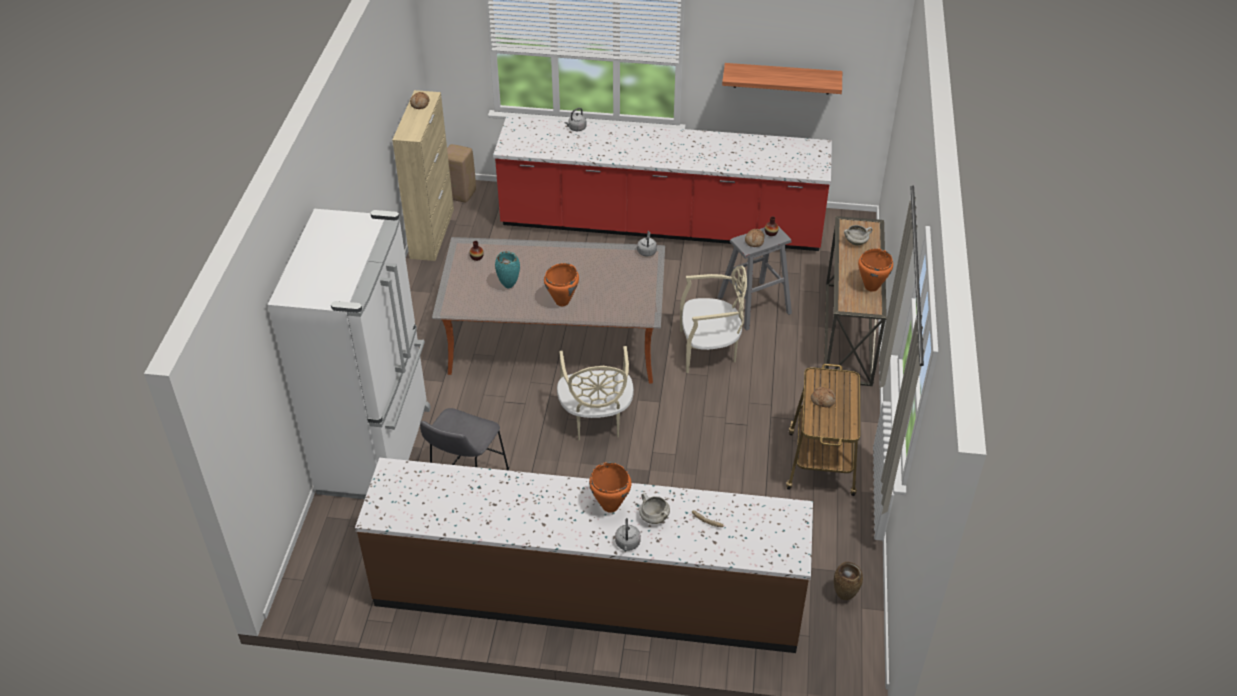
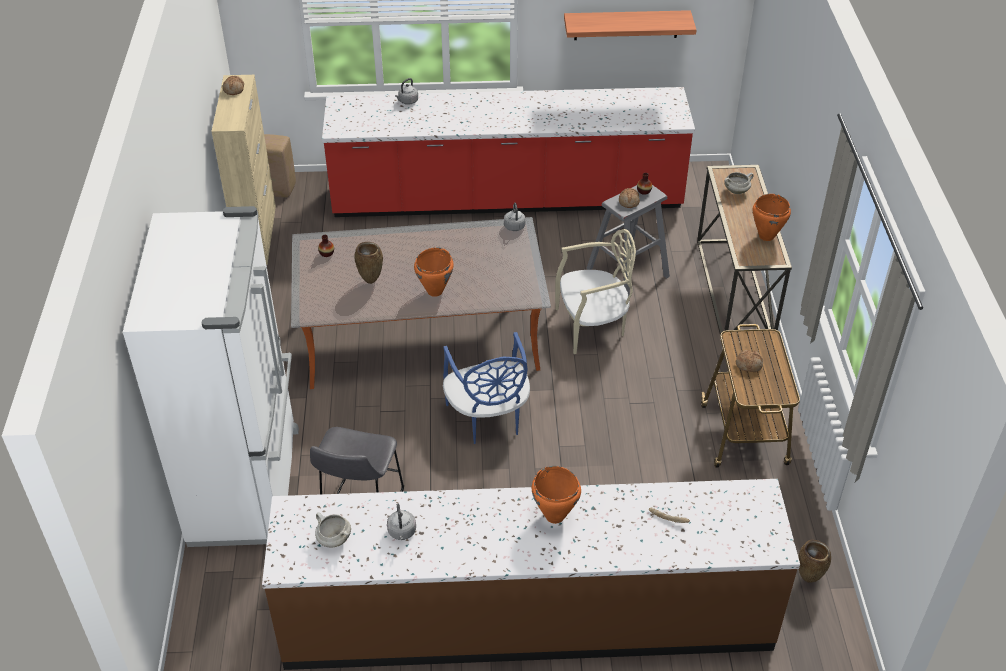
camera: 10 degrees left, 0 degrees up
turquoise vase [495,251,520,289] -> brown vase [355,242,383,284]
beige chair [557,346,634,441] -> blue chair [443,332,530,444]
grey kettle [615,518,641,551] -> grey kettle moved to [387,504,416,540]
white cooking pot [639,493,670,524] -> white cooking pot moved to [315,513,351,547]

